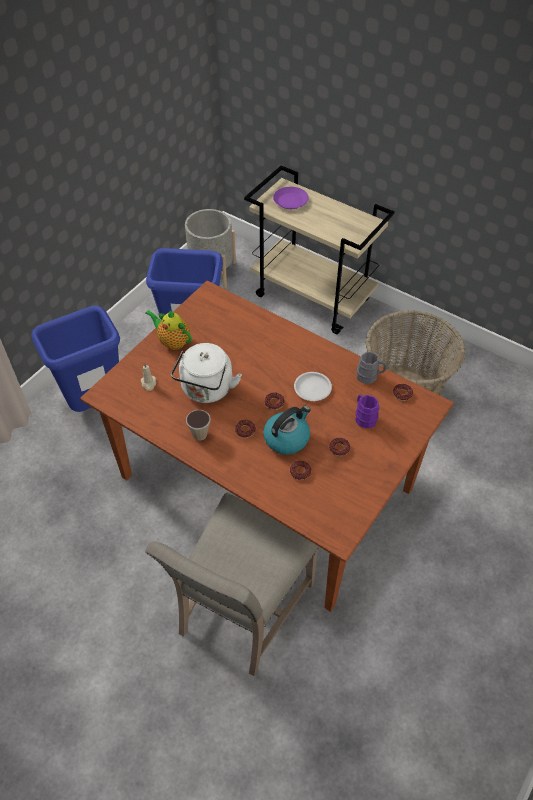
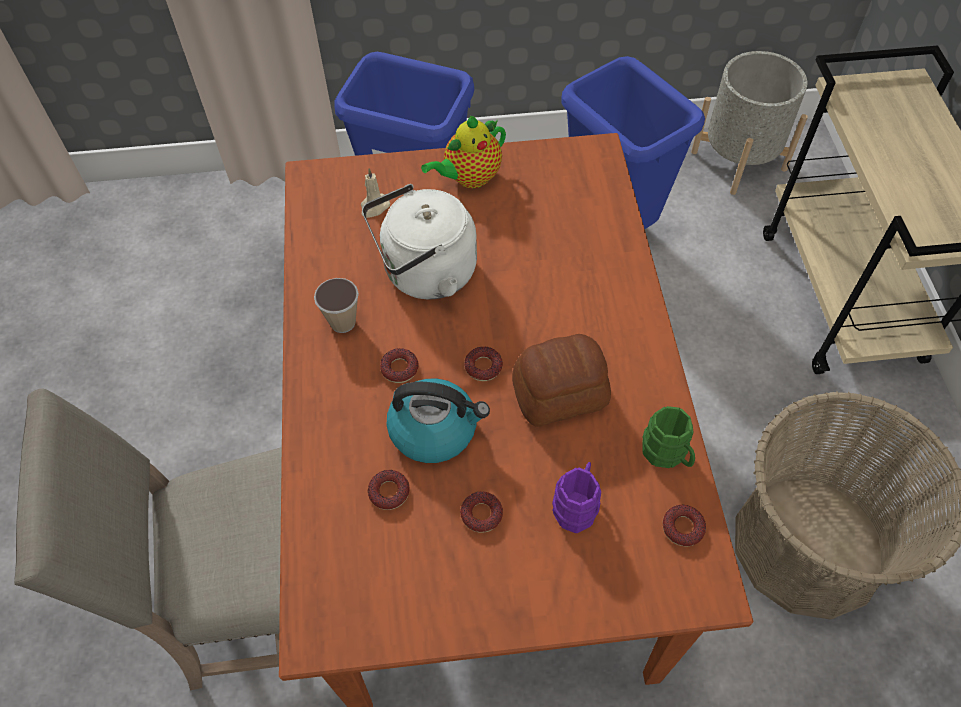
camera: 50 degrees right, 5 degrees up
teapot [145,310,192,350] -> teapot turned 120 degrees counterclockwise [421,116,506,188]
purple plate [273,187,309,209] -> none
white plate [294,372,332,401] -> bread [512,334,611,427]
grey mug [357,352,386,384] -> green mug [642,406,695,468]

